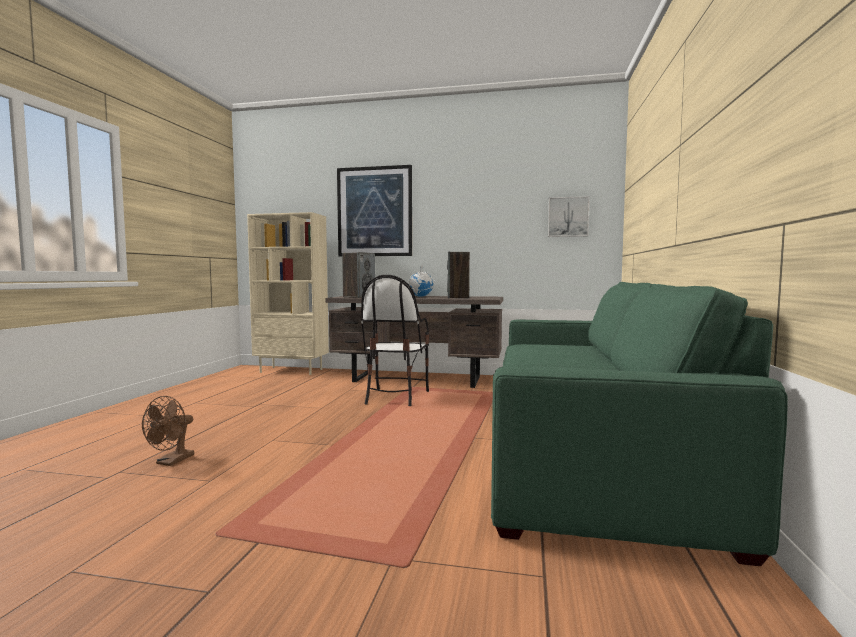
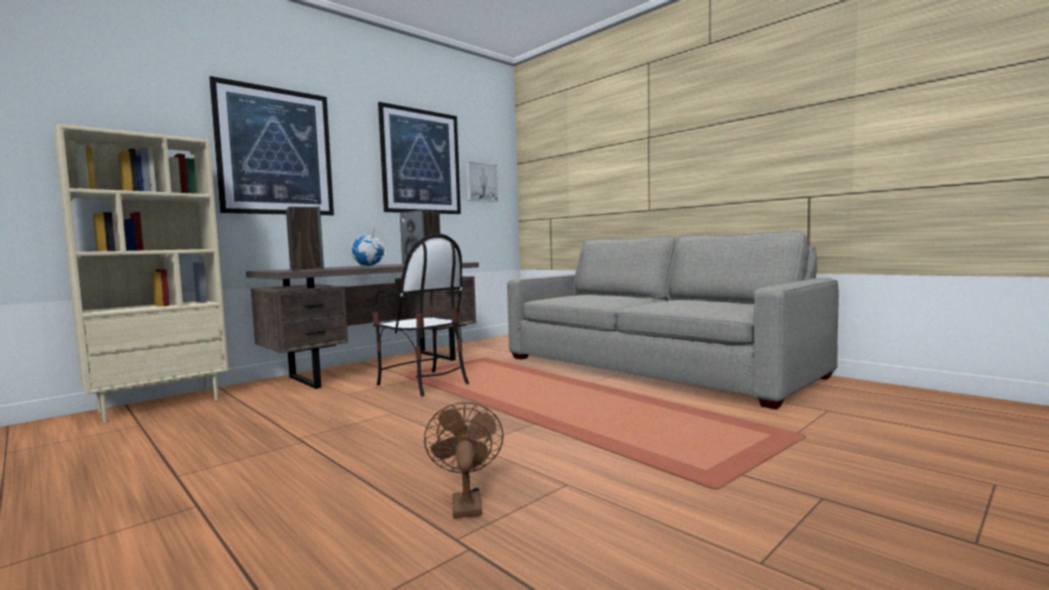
camera: 55 degrees left, 0 degrees up
brown fan [142,396,194,466] -> brown fan turned 150 degrees counterclockwise [424,402,504,518]
green sofa [491,282,788,566] -> grey sofa [507,231,839,409]
none -> picture [378,102,461,214]

